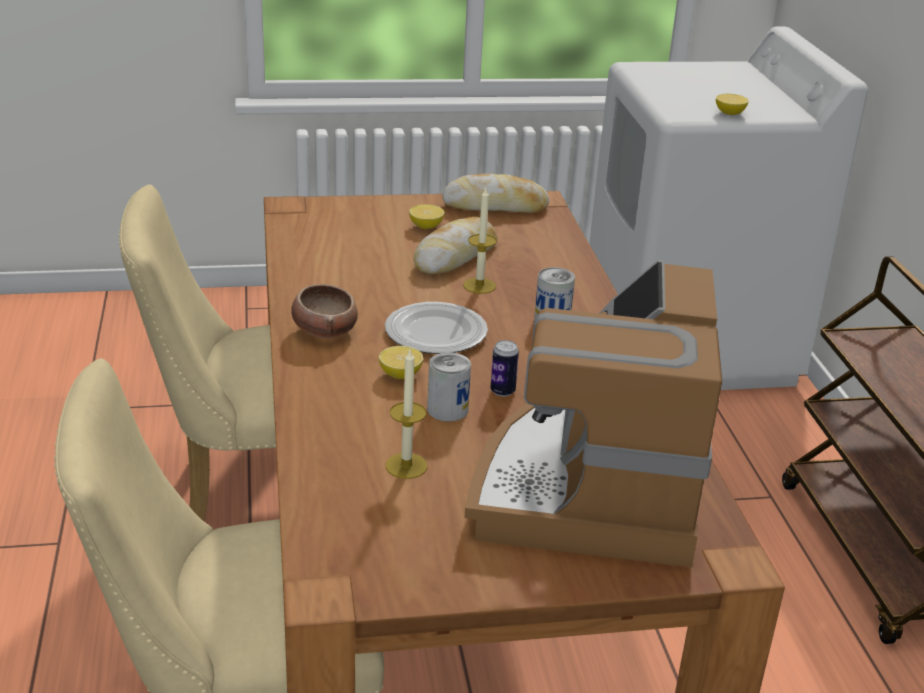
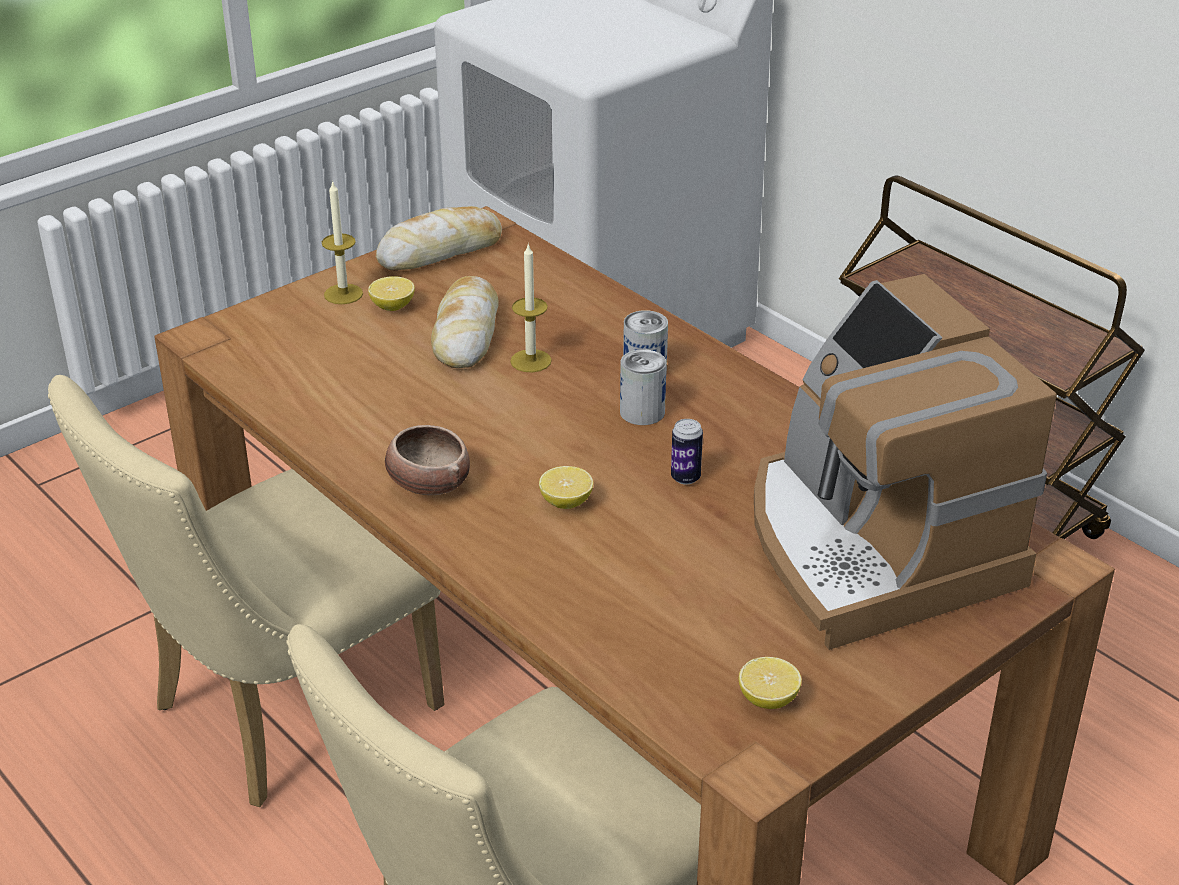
camera: 30 degrees left, 5 degrees up
plate [385,302,488,354] -> none
candle [386,350,428,479] -> candle moved to [322,180,363,304]
can [427,352,471,421] -> can moved to [620,349,667,425]
lemon [716,94,749,115] -> lemon moved to [739,657,802,709]

